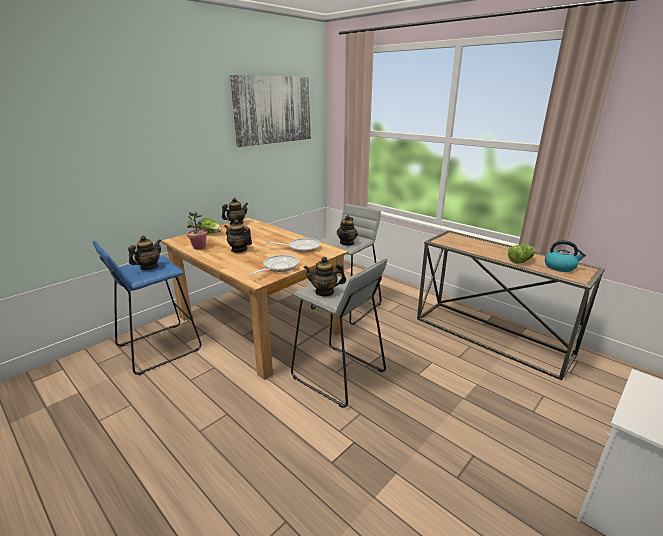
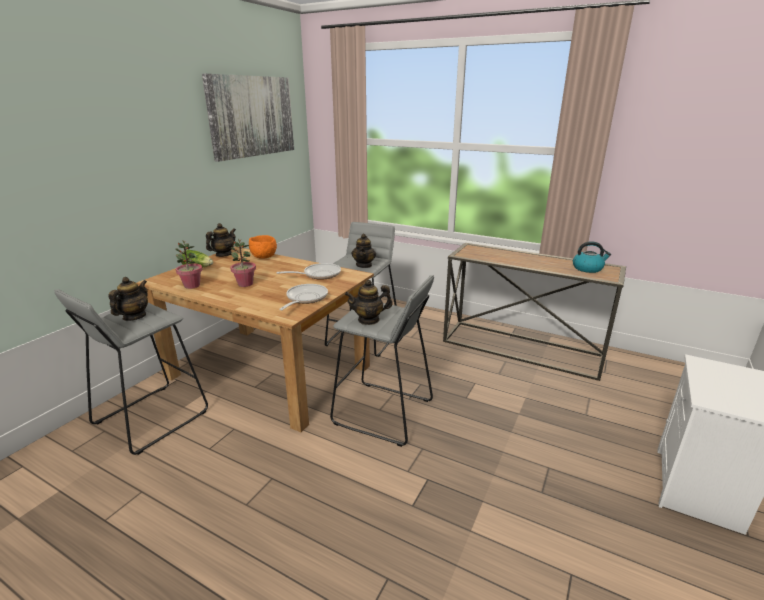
camera: 15 degrees left, 0 degrees up
blue stool [92,241,201,375] -> grey stool [54,289,208,455]
teapot [224,220,252,253] -> potted plant [230,239,256,287]
lettuce [508,244,535,264] -> none
none -> orange bowl [249,235,277,259]

